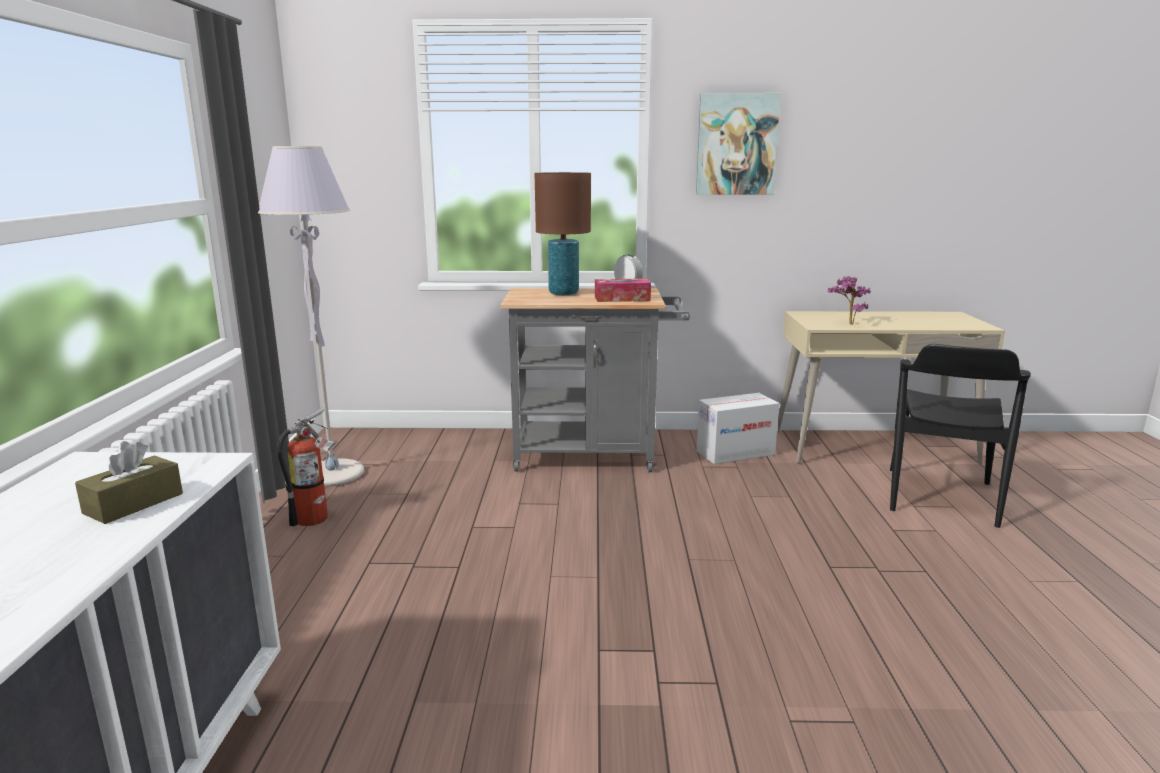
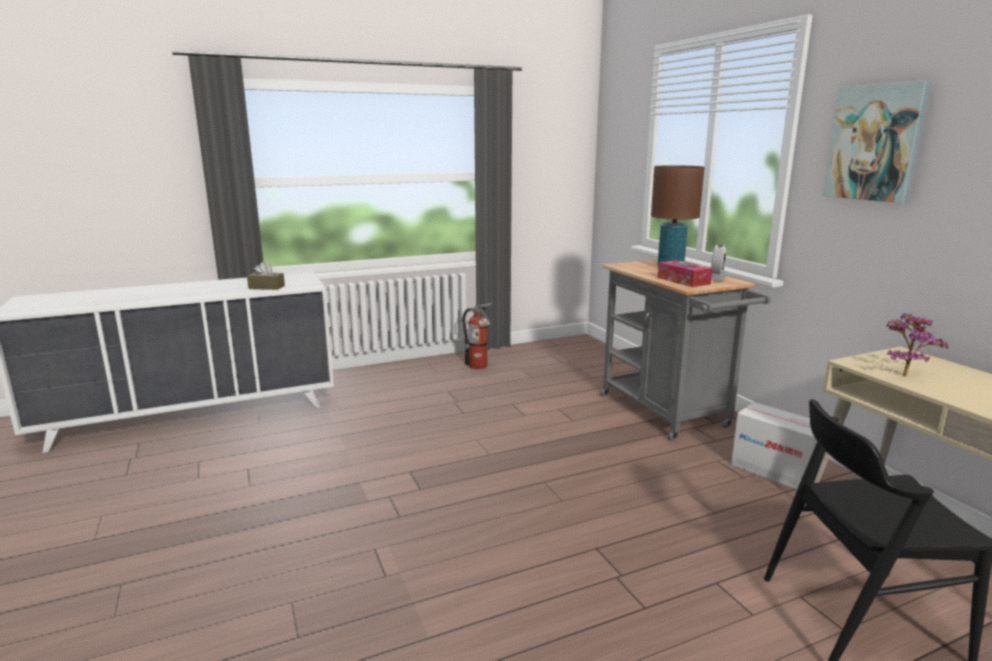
camera: 65 degrees right, 0 degrees up
grey floor lamp [258,146,364,487] -> none

